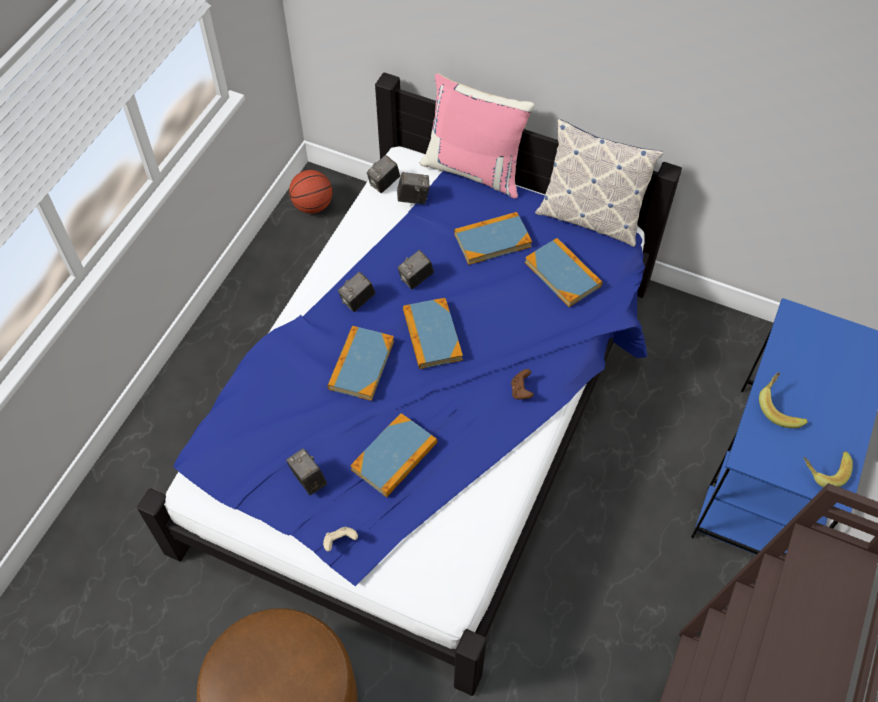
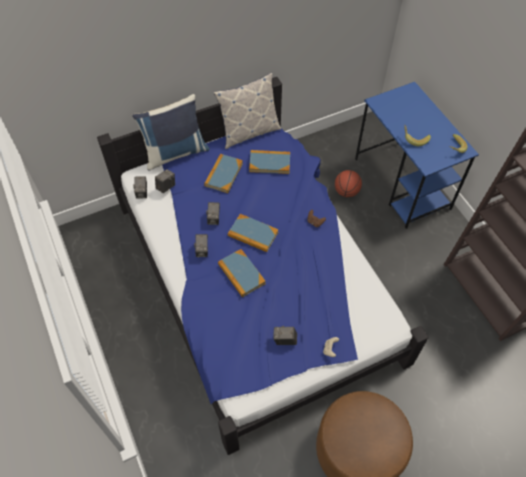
camera: 50 degrees left, 0 degrees up
basketball [289,170,332,214] -> basketball moved to [335,170,362,197]
book [350,413,437,497] -> none
pink pillow [420,73,535,199] -> blue pillow [132,94,210,170]

